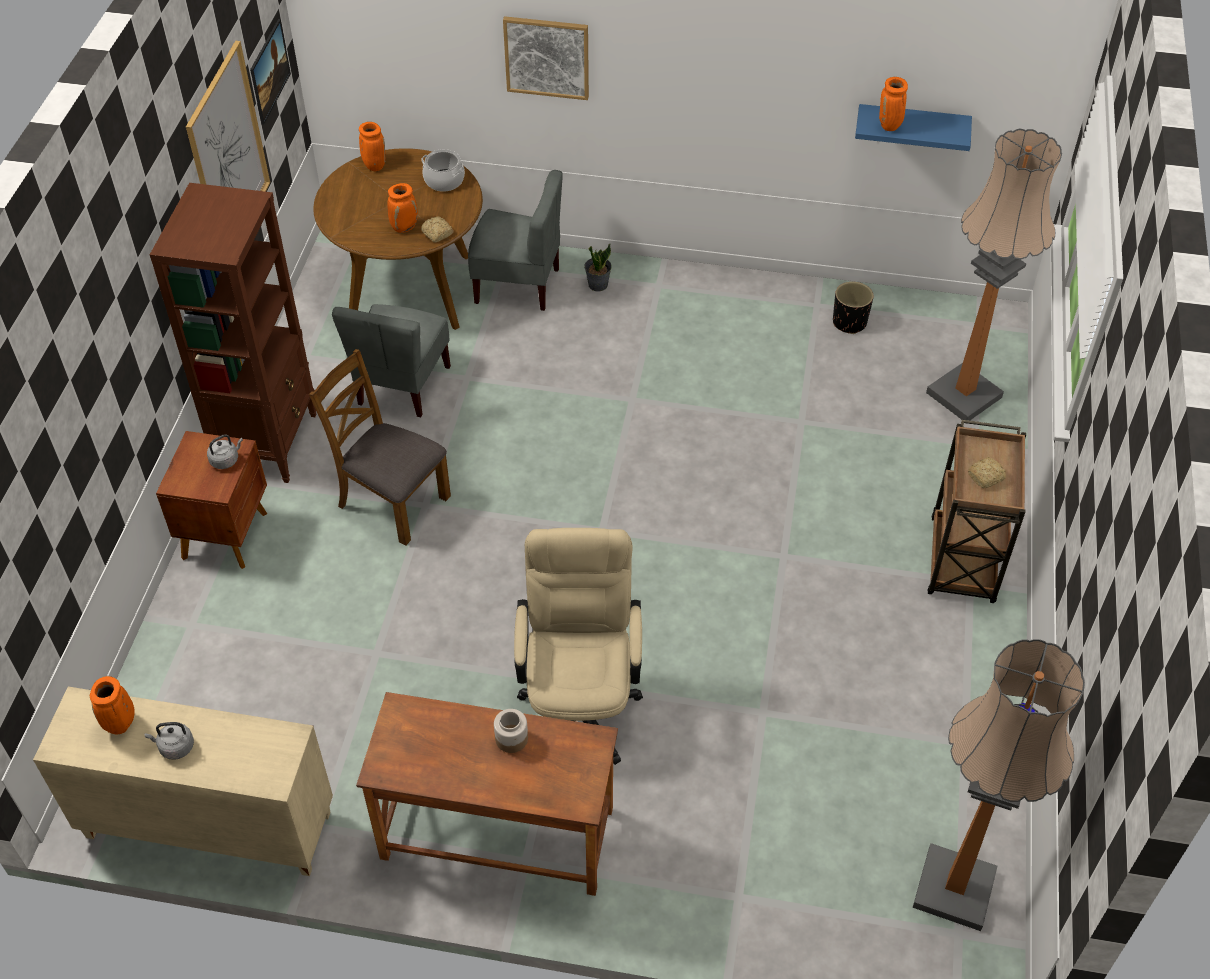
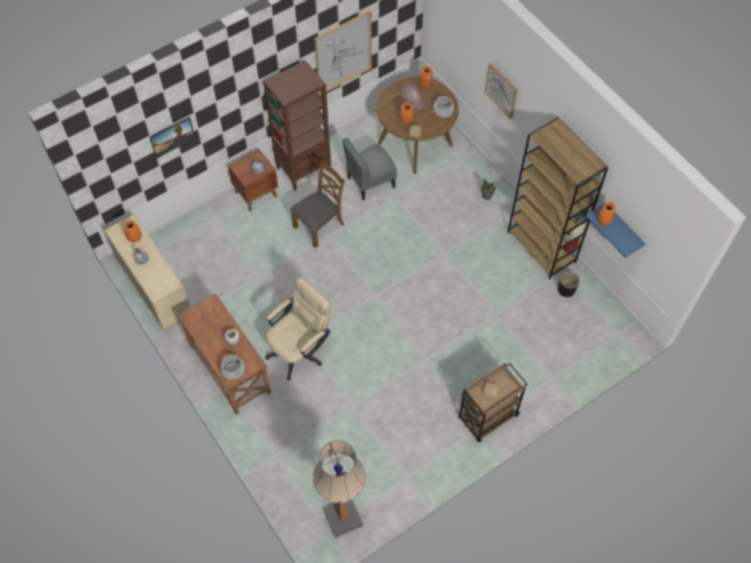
camera: 45 degrees right, 10 degrees up
picture [250,19,291,125] -> picture moved to [149,117,195,159]
brown chair [309,349,451,546] -> brown chair turned 60 degrees clockwise [290,160,345,248]
grey chair [468,170,563,311] -> none
floor lamp [926,128,1062,421] -> none
none -> cooking pot [220,354,245,380]
none -> brown tray [398,77,427,112]
none -> brown bookcase [507,117,608,279]

